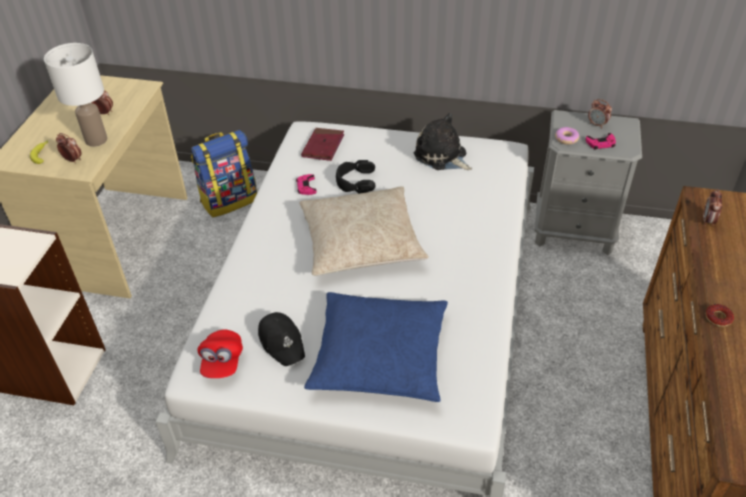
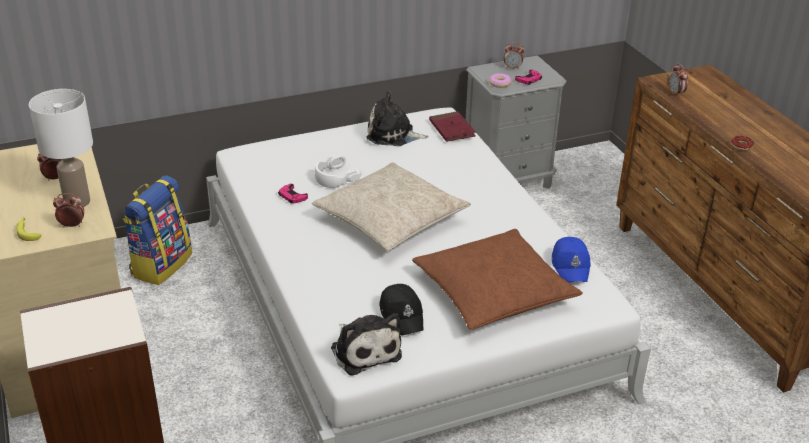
camera: 35 degrees left, 10 degrees down
red cap [197,329,243,378] -> plush toy [331,313,402,376]
black cap [258,312,305,366] -> black cap turned 45 degrees clockwise [379,284,423,335]
red book [301,128,344,161] -> red book moved to [429,111,476,142]
blue pillow [304,292,448,402] -> brown pillow [412,229,583,330]
black headphones [336,160,375,193] -> white headphones [315,154,361,188]
none -> blue cap [552,237,591,283]

